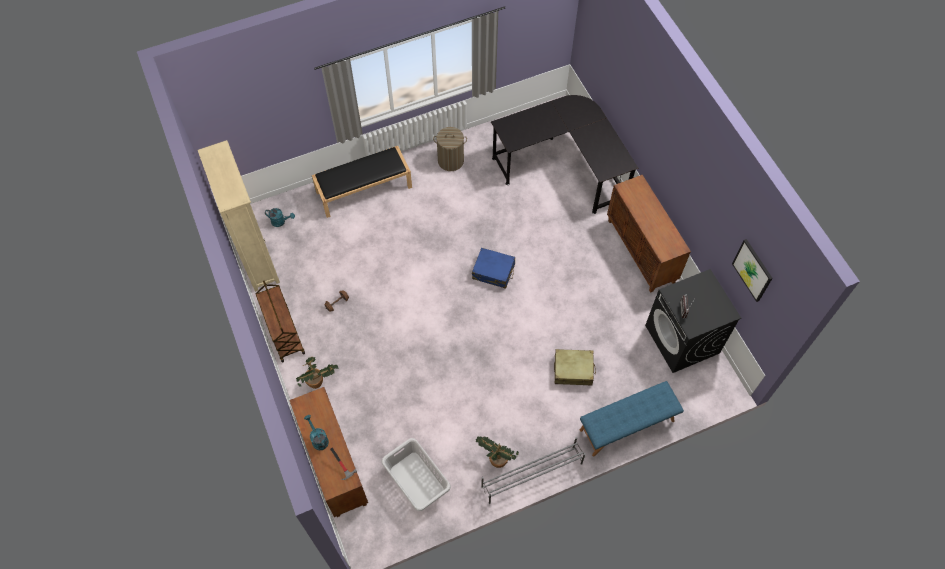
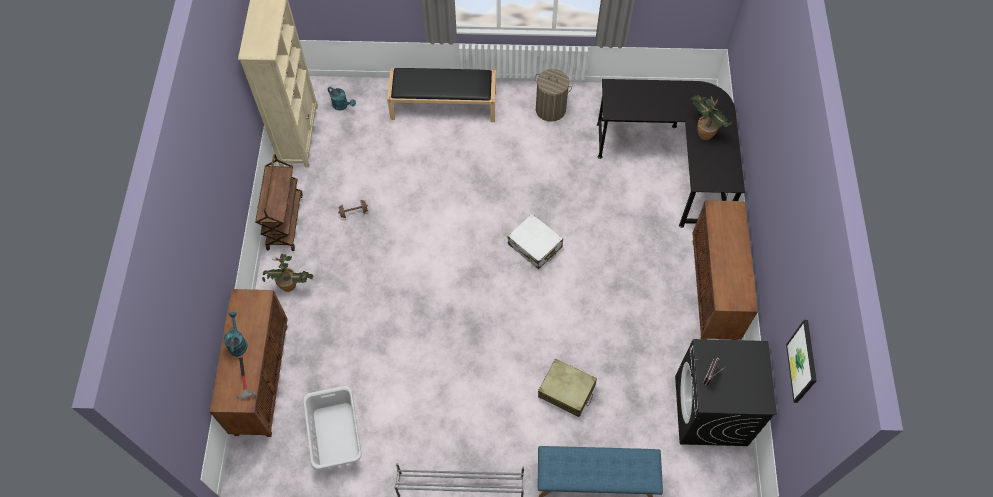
camera: 25 degrees right, 0 degrees up
blue suitcase [472,248,515,289] -> white suitcase [508,214,563,269]
potted plant [475,436,519,468] -> potted plant moved to [691,95,732,140]

